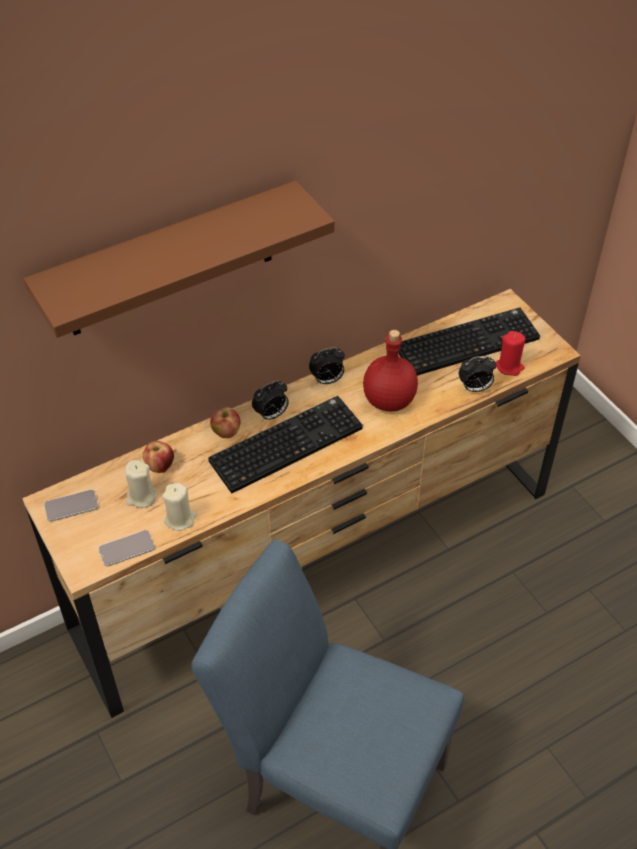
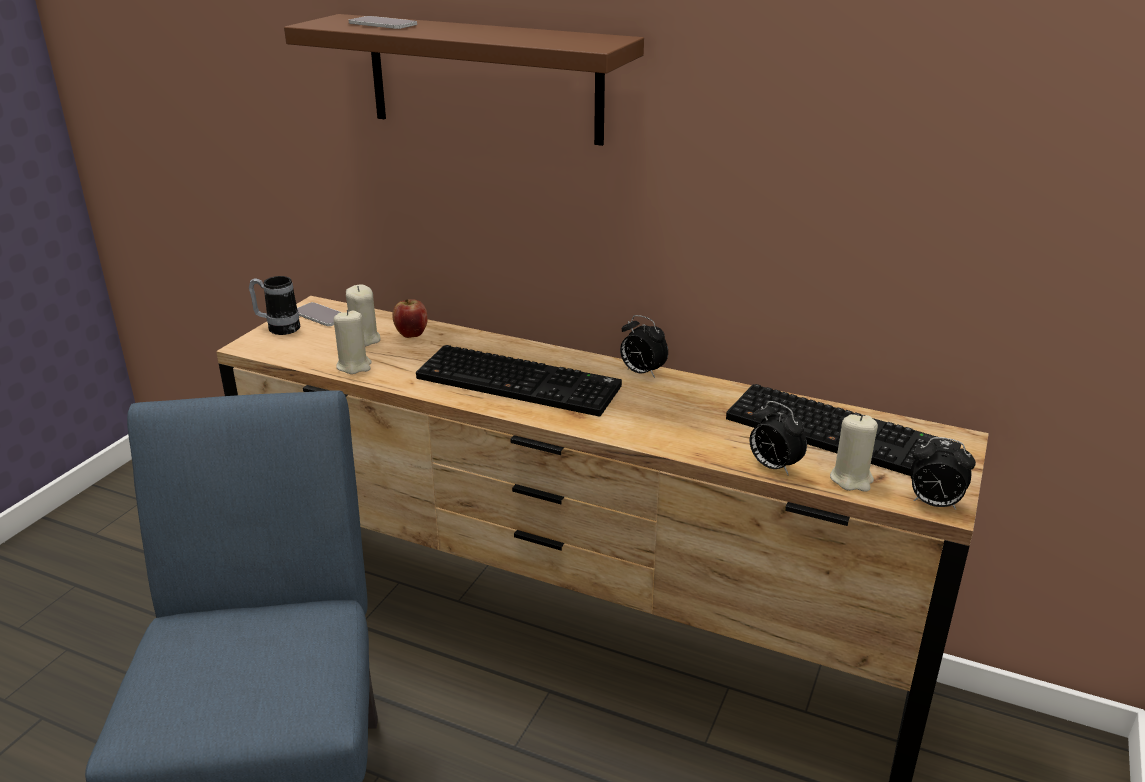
camera: 55 degrees right, 20 degrees down
phone [98,530,155,566] -> phone moved to [349,16,417,29]
apple [210,407,241,438] -> none
alarm clock [252,381,289,421] -> alarm clock moved to [910,437,976,510]
red bottle [363,330,418,411] -> none
red candle [496,331,526,376] -> beige candle [830,414,878,492]
none -> mug [249,276,300,335]

